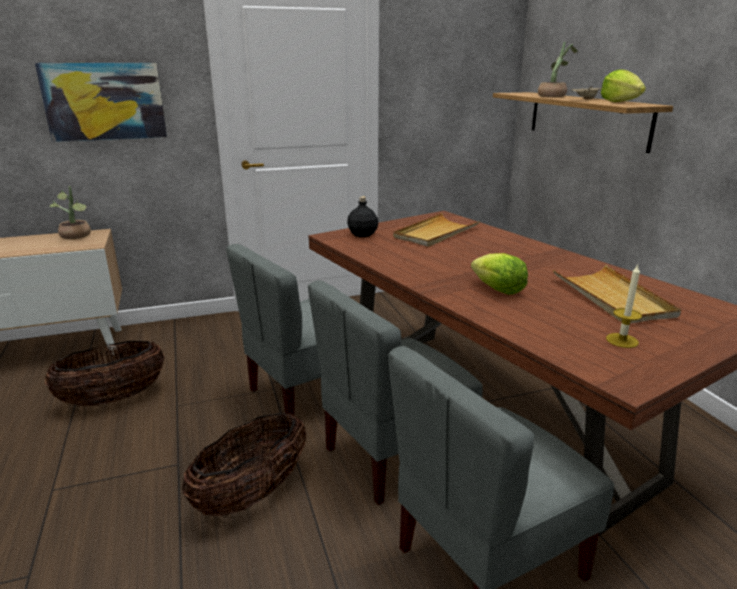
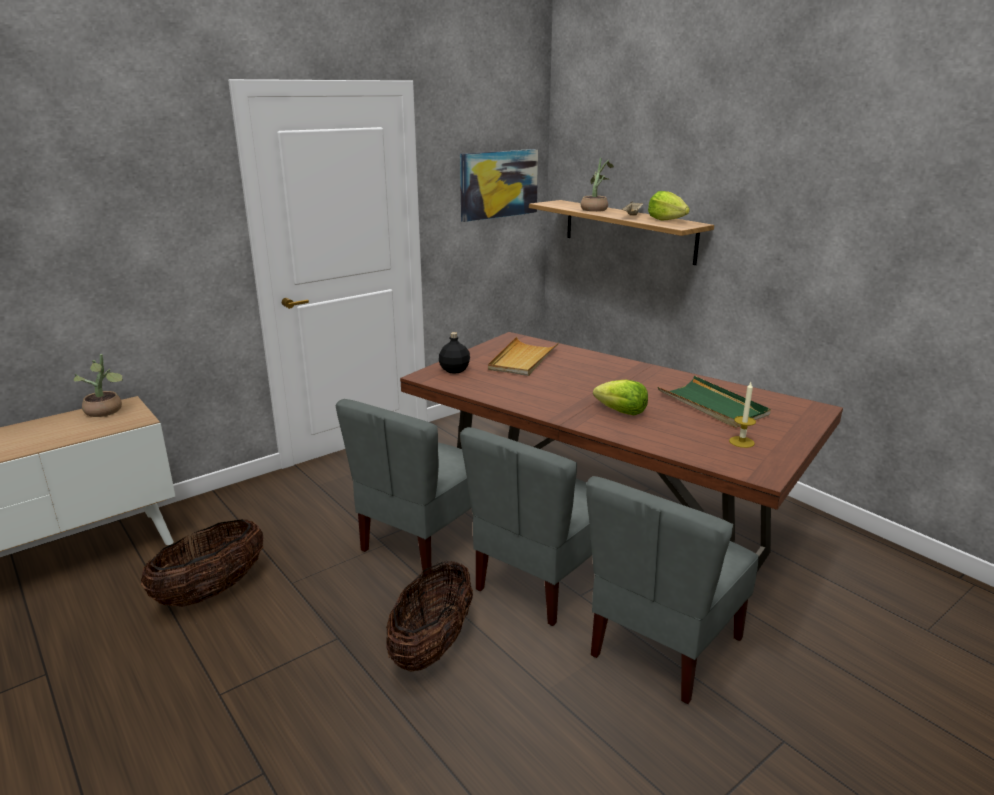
camera: 20 degrees left, 0 degrees up
picture [35,62,167,142] -> picture moved to [460,149,538,222]
beige tray [553,265,681,323] -> green tray [658,376,771,428]

